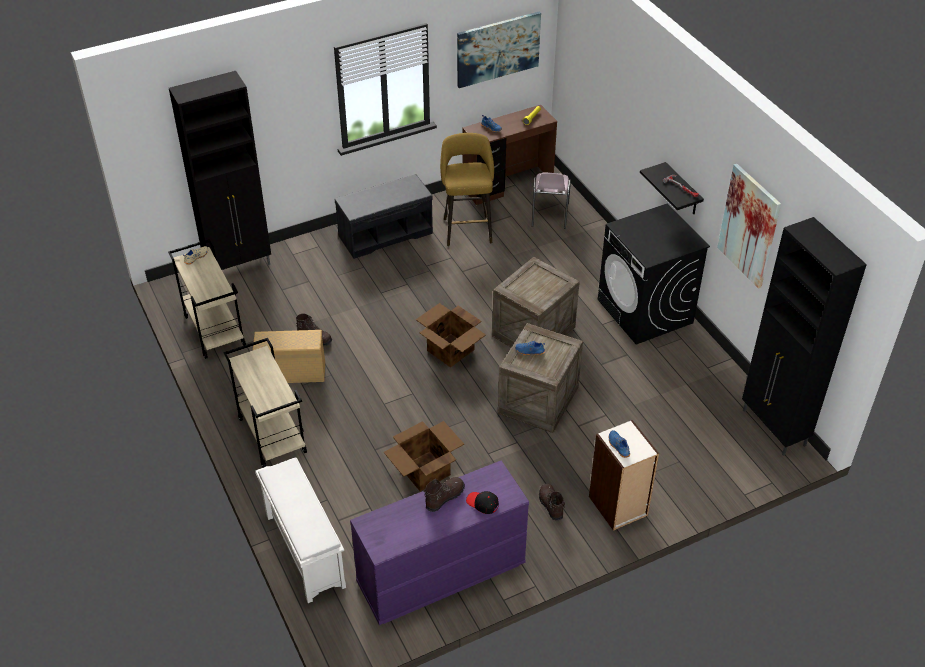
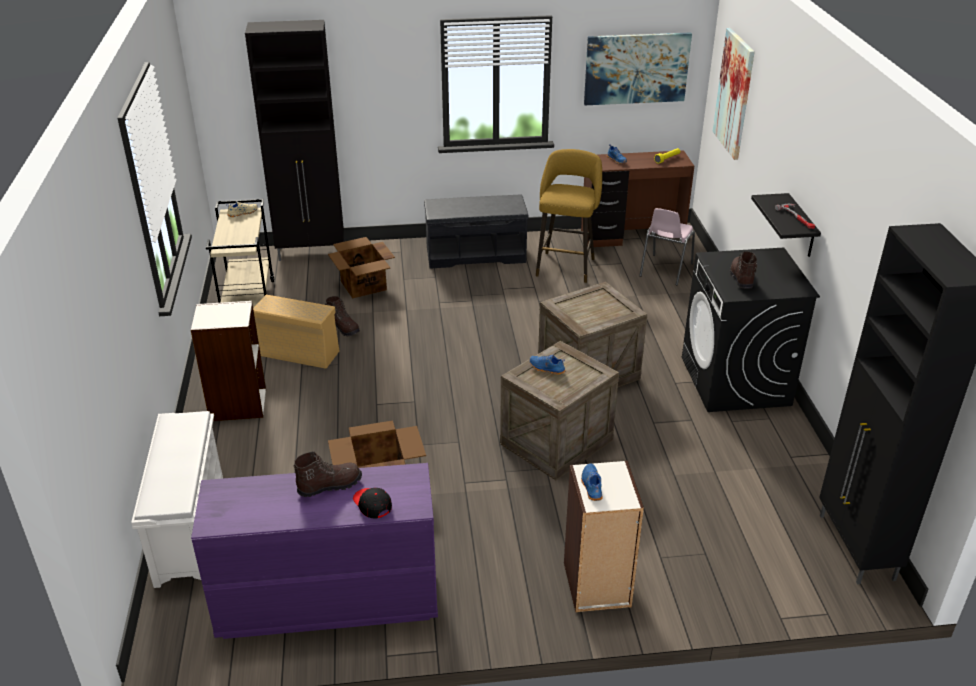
camera: 20 degrees right, 10 degrees down
beige cart [224,338,307,468] -> bookcase [191,301,266,421]
cardboard box [416,303,486,368] -> cardboard box moved to [328,237,395,298]
brown boot [539,483,565,520] -> brown boot moved to [730,252,757,288]
picture [717,164,781,288] -> picture moved to [713,28,755,160]

